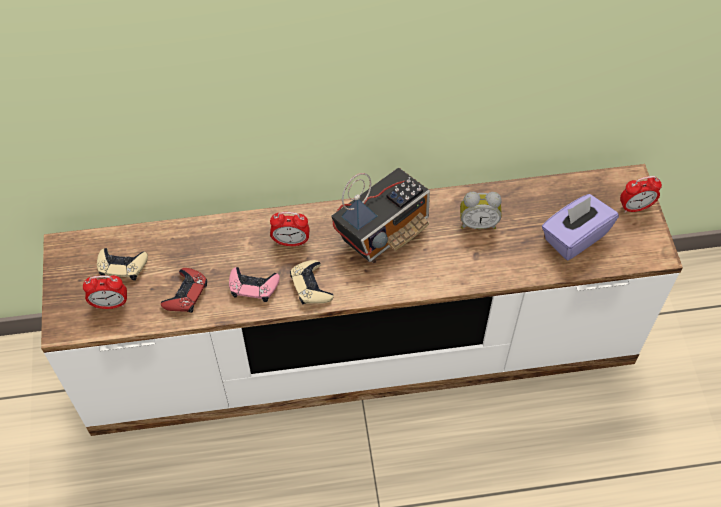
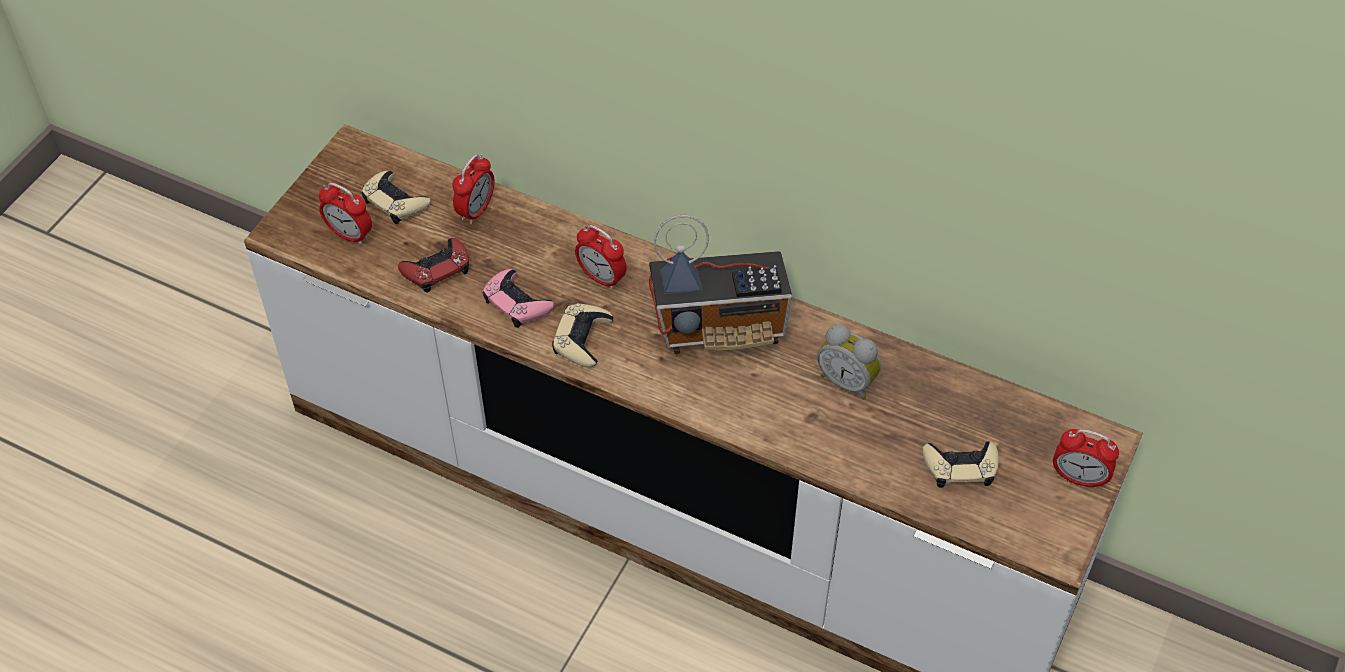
camera: 35 degrees right, 5 degrees down
purple tissue box [542,194,619,260] -> beige game controller [923,441,999,488]
none -> alarm clock [452,154,494,224]

